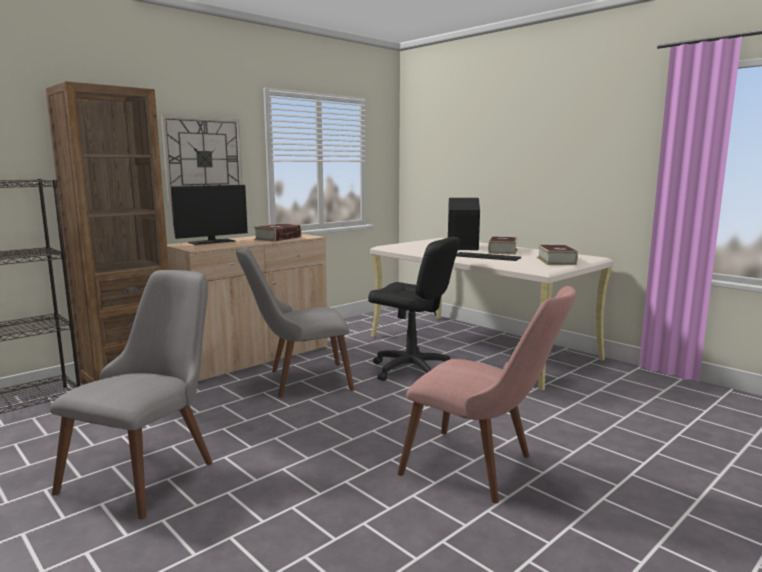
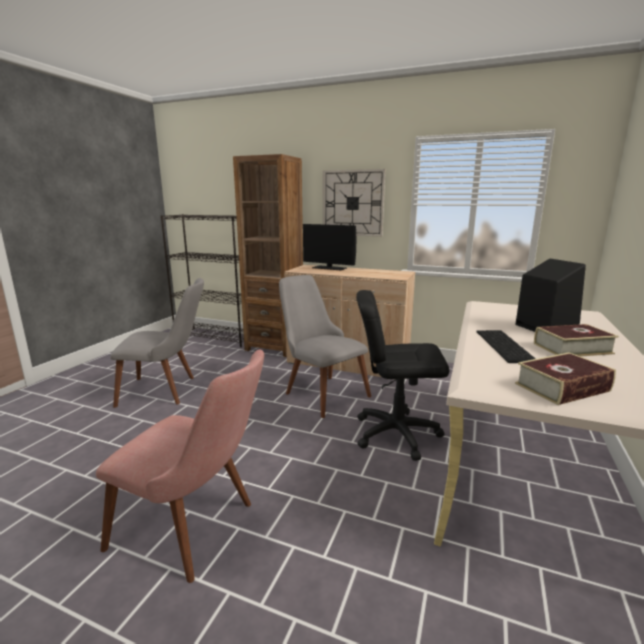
camera: 65 degrees right, 5 degrees up
book [254,223,301,242] -> none
black office chair [368,237,460,381] -> black office chair turned 90 degrees clockwise [356,290,449,461]
pink chair [398,286,576,503] -> pink chair turned 75 degrees counterclockwise [96,350,264,583]

